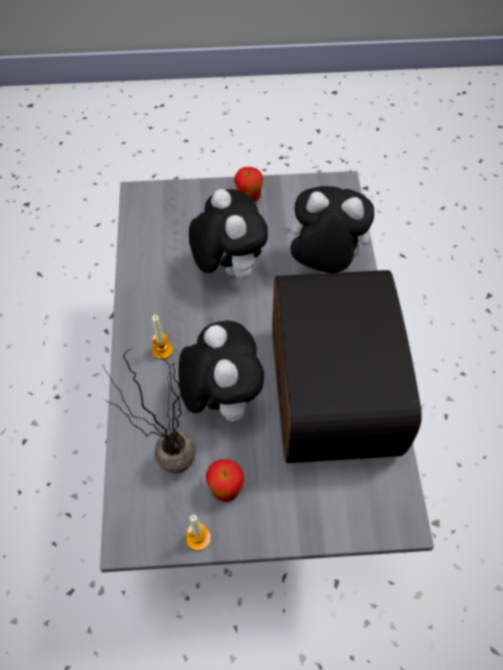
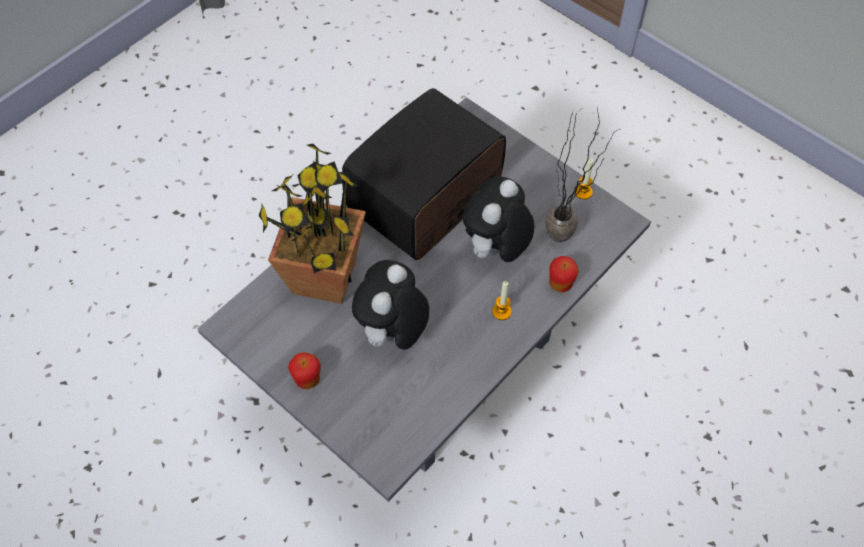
camera: 135 degrees left, 0 degrees up
apple [206,459,244,502] -> apple moved to [549,256,579,292]
plush toy [281,186,374,273] -> potted plant [258,143,366,304]

